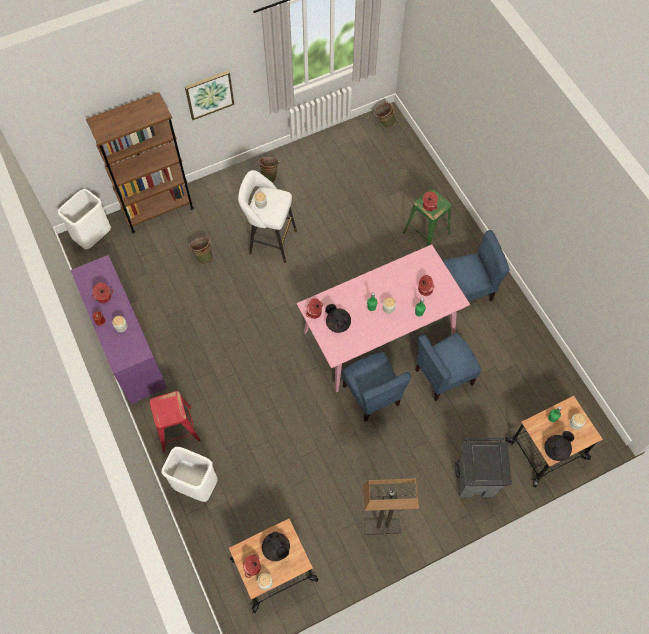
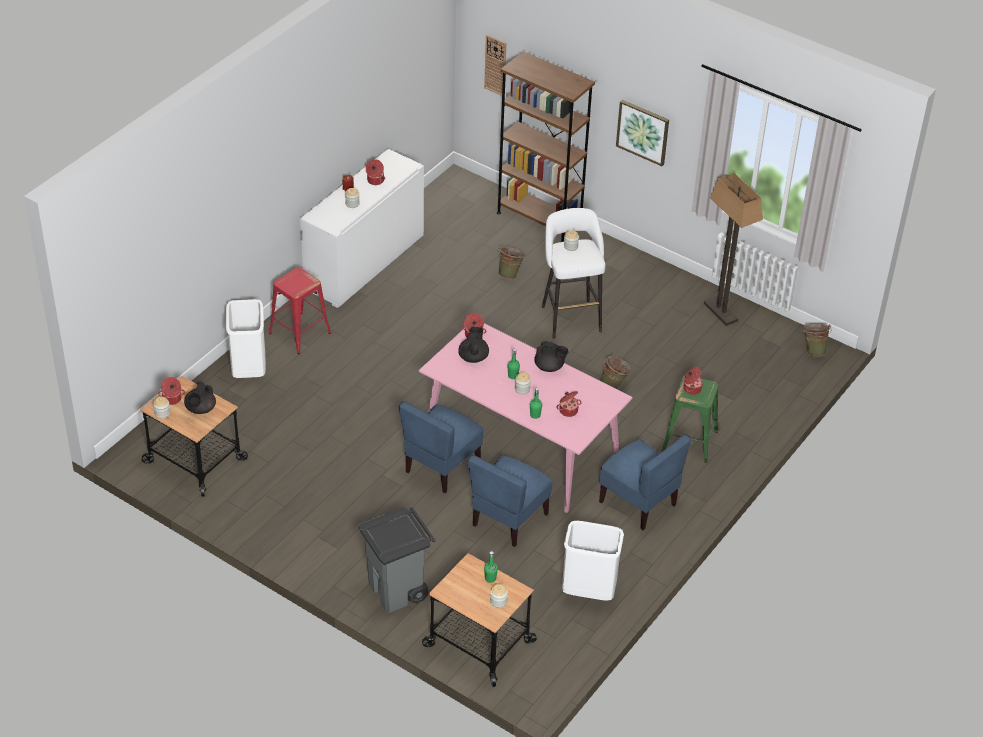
camera: 60 degrees right, 20 degrees down
white trash can [58,189,111,249] -> white trash can moved to [562,521,624,601]
purple cabinet [71,255,167,405] -> white cabinet [300,149,424,308]
green bucket [258,157,279,182] -> green bucket moved to [600,355,631,389]
floor lamp [363,478,419,535] -> floor lamp moved to [704,173,763,326]
blue chair [416,333,481,401] -> blue chair turned 90 degrees counterclockwise [468,455,553,547]
black teapot [544,431,574,461] -> black teapot moved to [534,341,569,372]
none -> wall clock [484,35,506,96]

